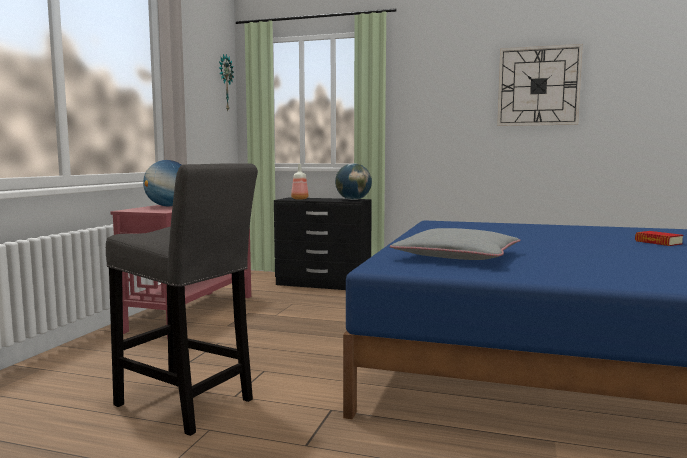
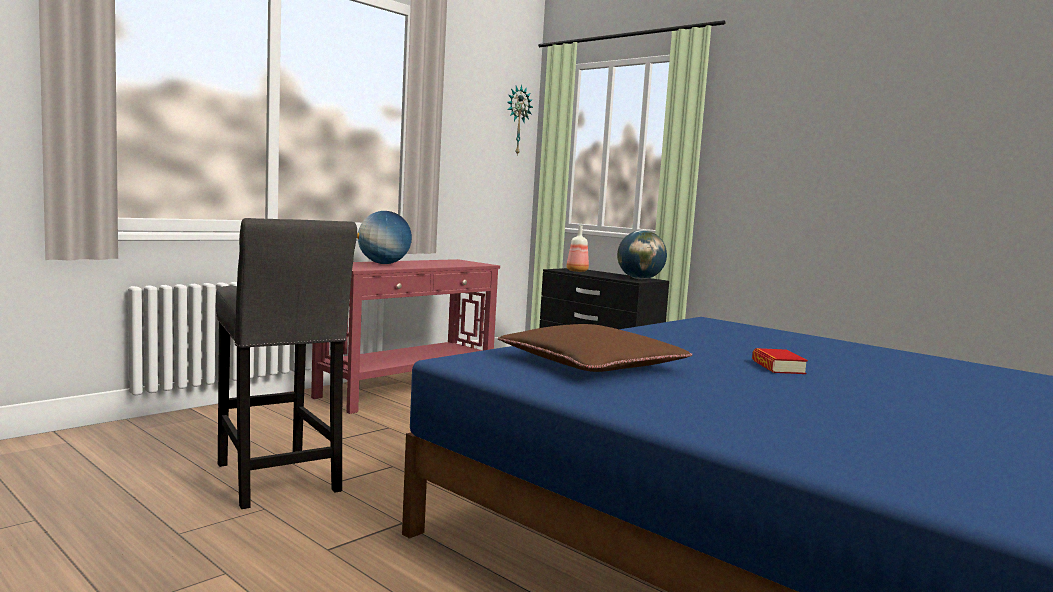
camera: 25 degrees right, 0 degrees up
grey pillow [390,228,520,260] -> brown pillow [498,324,692,372]
wall clock [497,44,583,126] -> none
book [635,231,683,246] -> book moved to [752,348,808,374]

